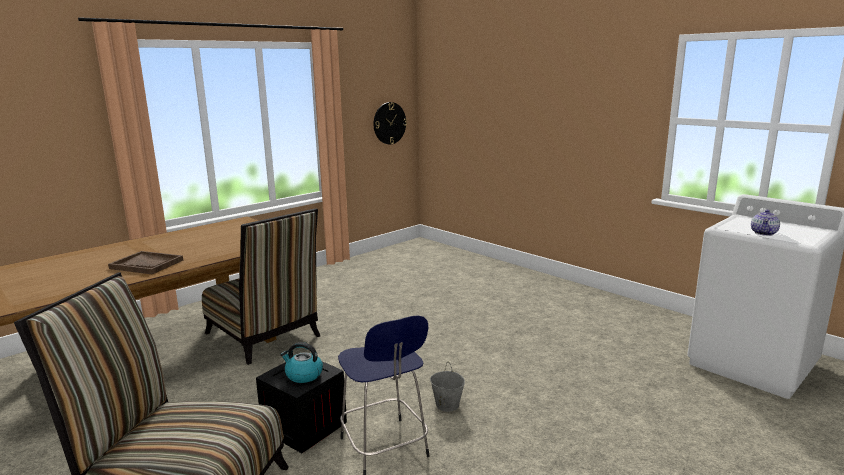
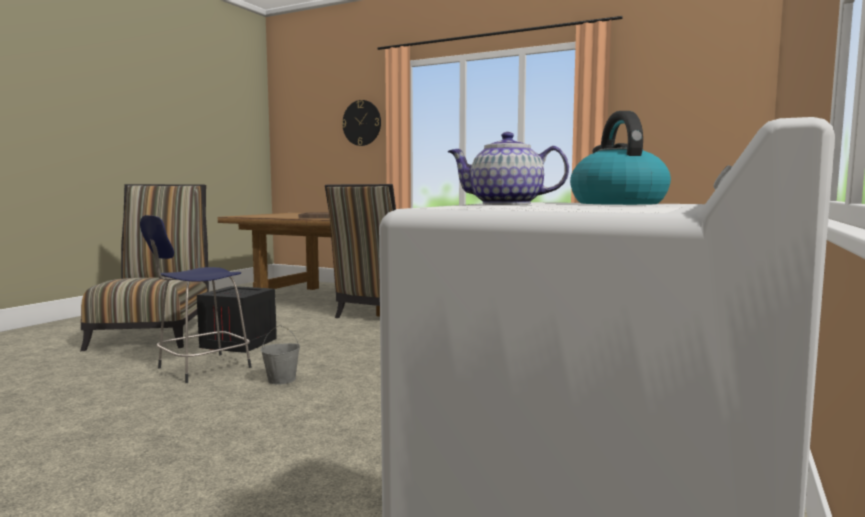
camera: 70 degrees right, 10 degrees down
kettle [280,342,323,383] -> kettle moved to [570,111,671,205]
wall clock [374,102,407,144] -> wall clock moved to [342,100,381,146]

